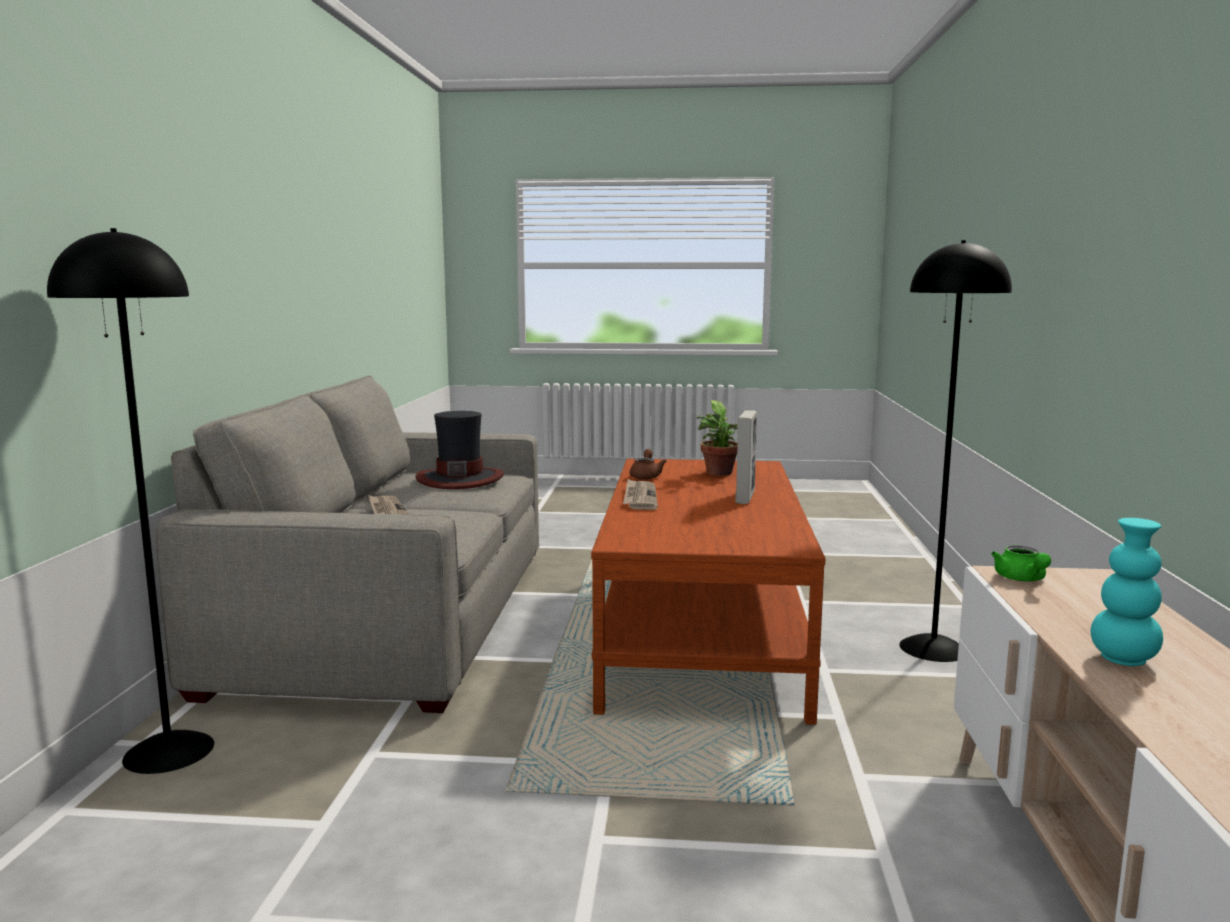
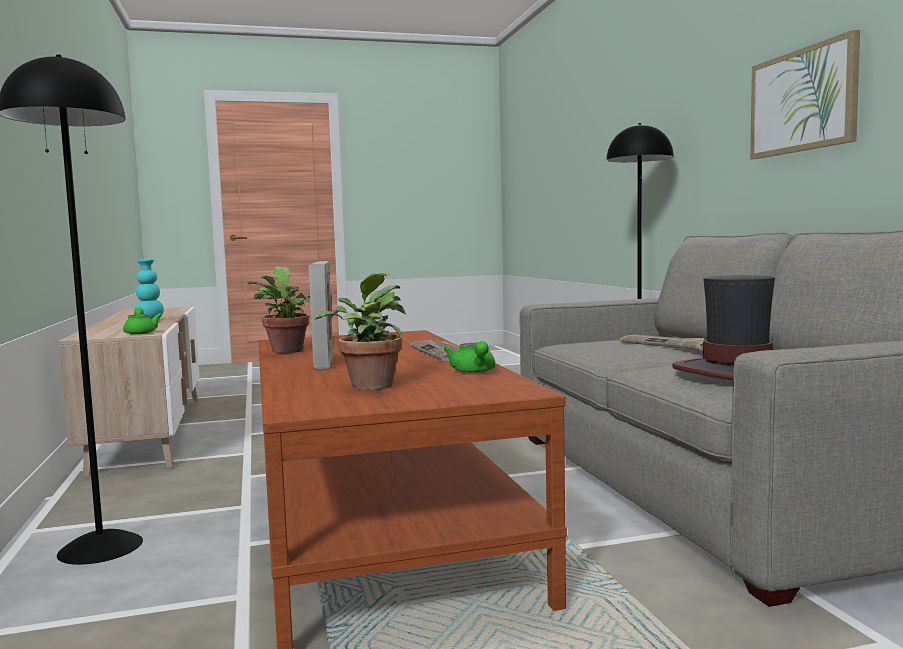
camera: 160 degrees right, 5 degrees down
brown teapot [629,449,667,479] -> green teapot [444,341,495,373]
none -> potted plant [248,267,310,353]
none -> picture [750,30,860,159]

